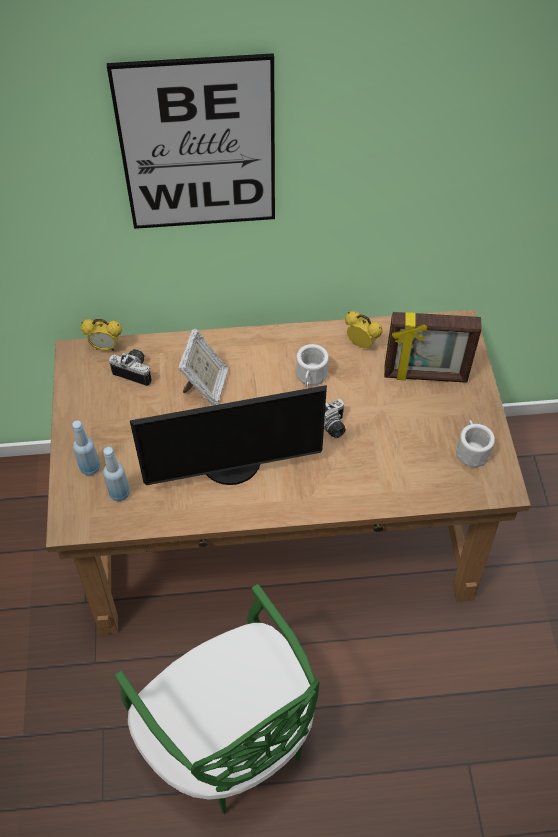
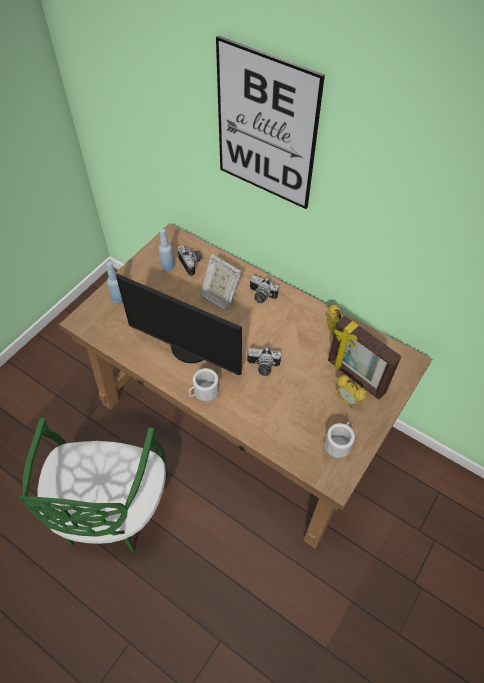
camera: 40 degrees right, 0 degrees up
alarm clock [81,319,122,351] -> alarm clock moved to [337,375,367,407]
blue bottle [103,447,130,501] -> blue bottle moved to [159,228,175,271]
picture frame [178,329,229,405] -> picture frame turned 75 degrees clockwise [201,254,241,311]
white mug [296,344,329,387] -> white mug moved to [189,368,219,401]
none -> camera [250,275,279,303]

